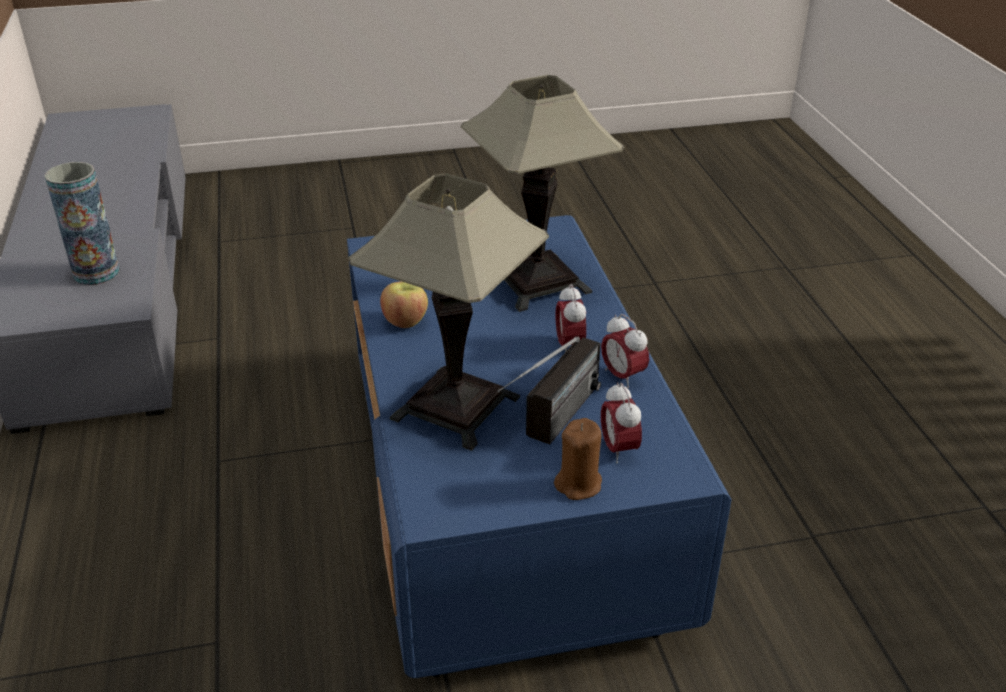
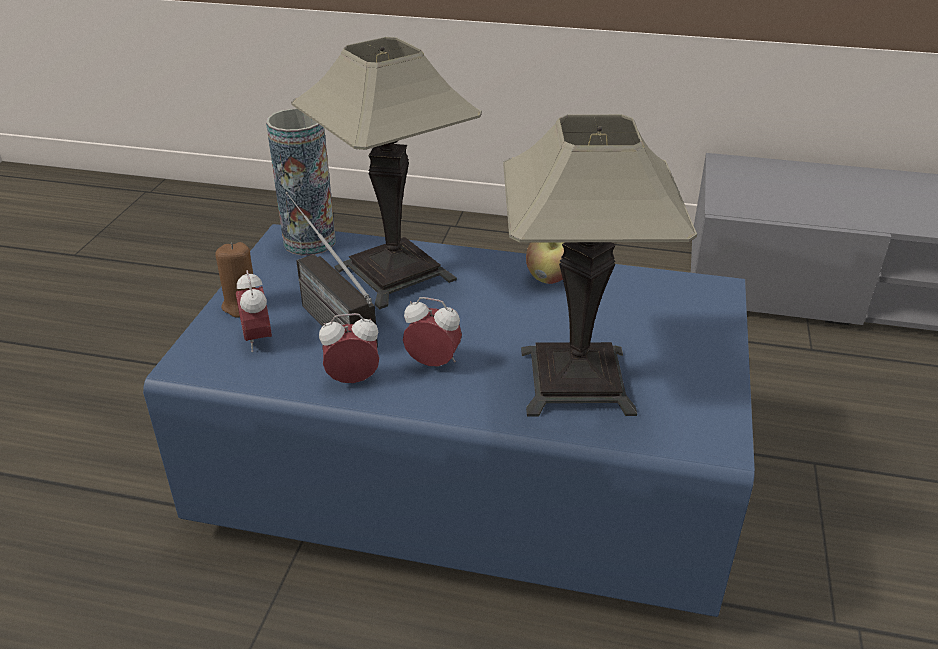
camera: 115 degrees right, 0 degrees up
vase [44,162,120,285] -> vase moved to [266,108,336,256]
alarm clock [601,382,642,463] -> alarm clock turned 120 degrees counterclockwise [236,270,272,352]

